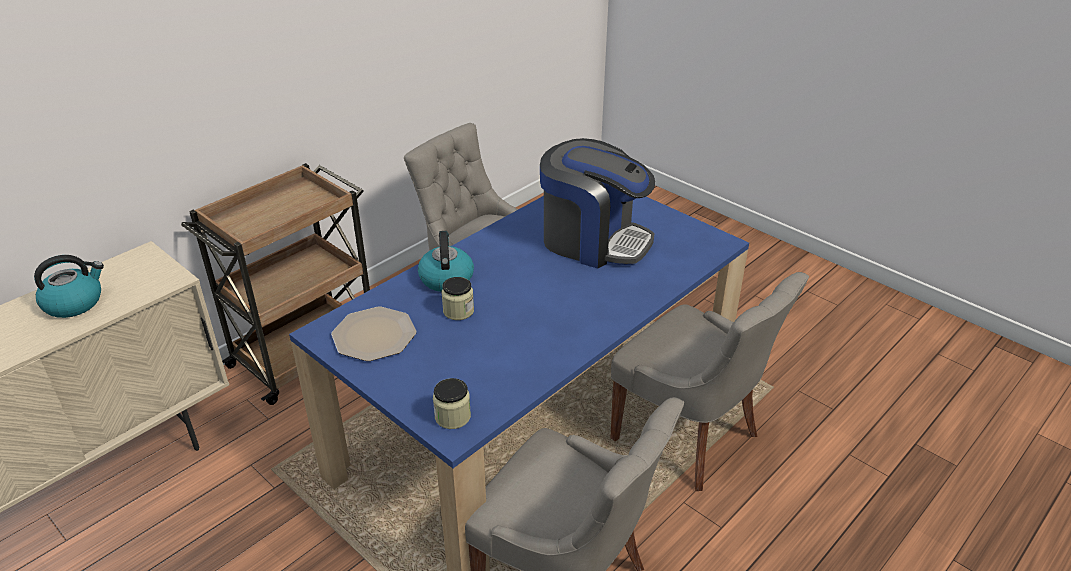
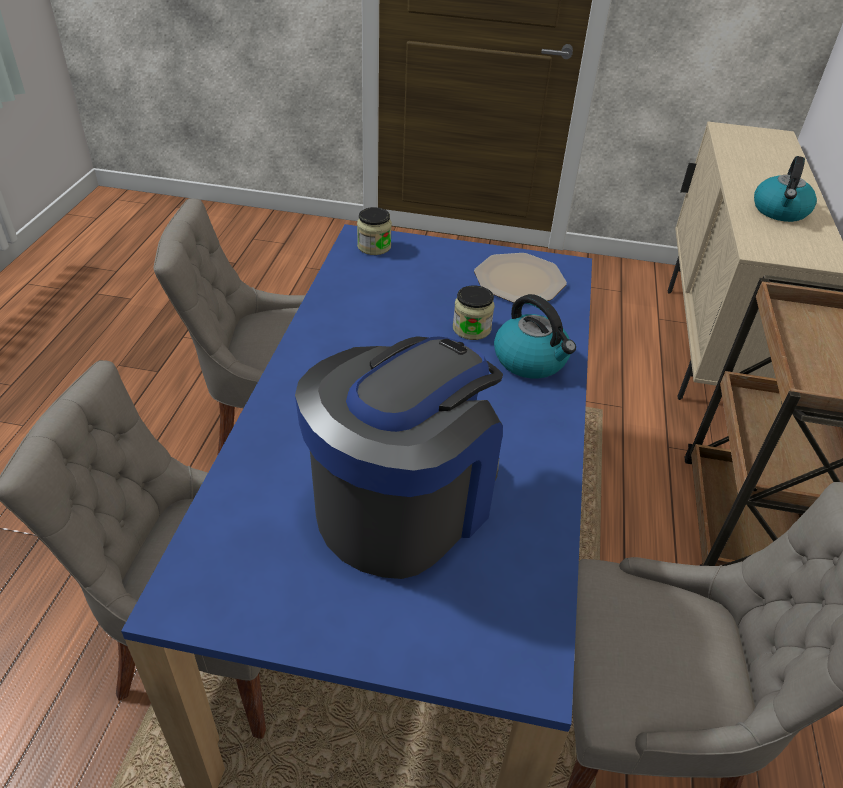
camera: 145 degrees right, 5 degrees up
coffee machine [540,138,655,268] -> coffee machine turned 135 degrees clockwise [295,336,503,579]

